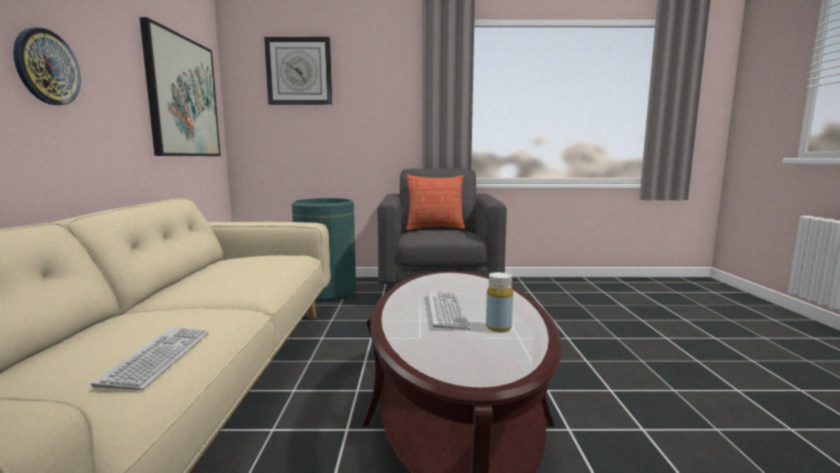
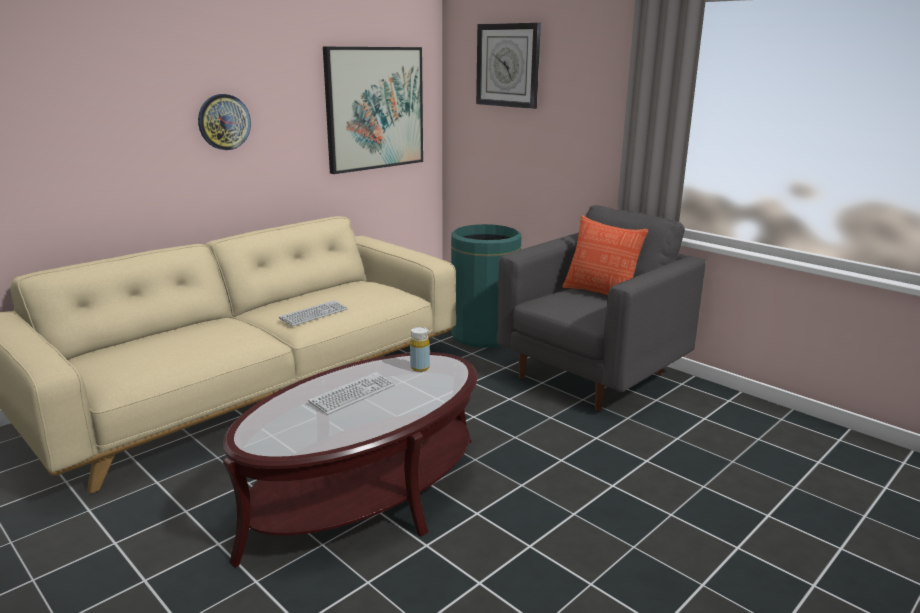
camera: 45 degrees right, 10 degrees up
keyboard [91,327,209,390] -> keyboard moved to [279,300,348,326]
yellow bottle [486,272,513,332] -> yellow bottle moved to [410,327,430,372]

